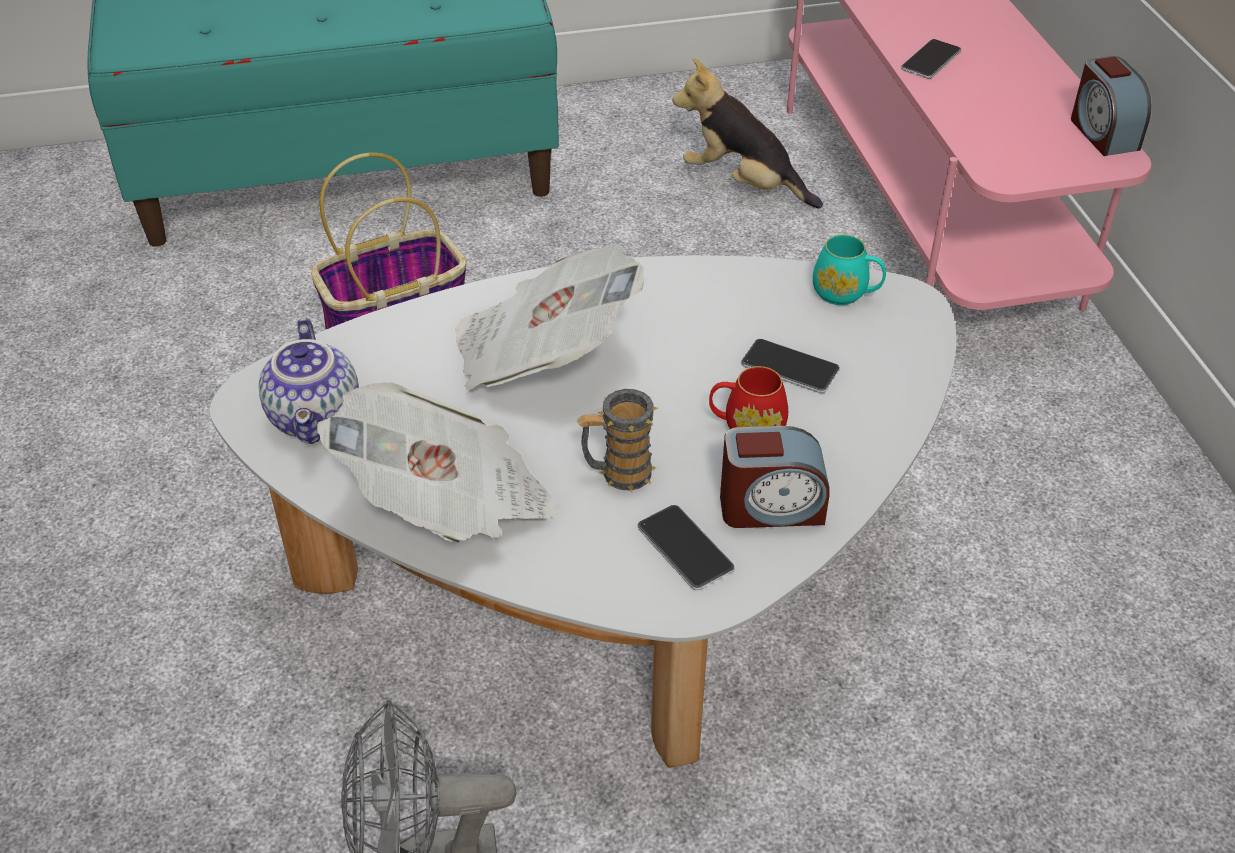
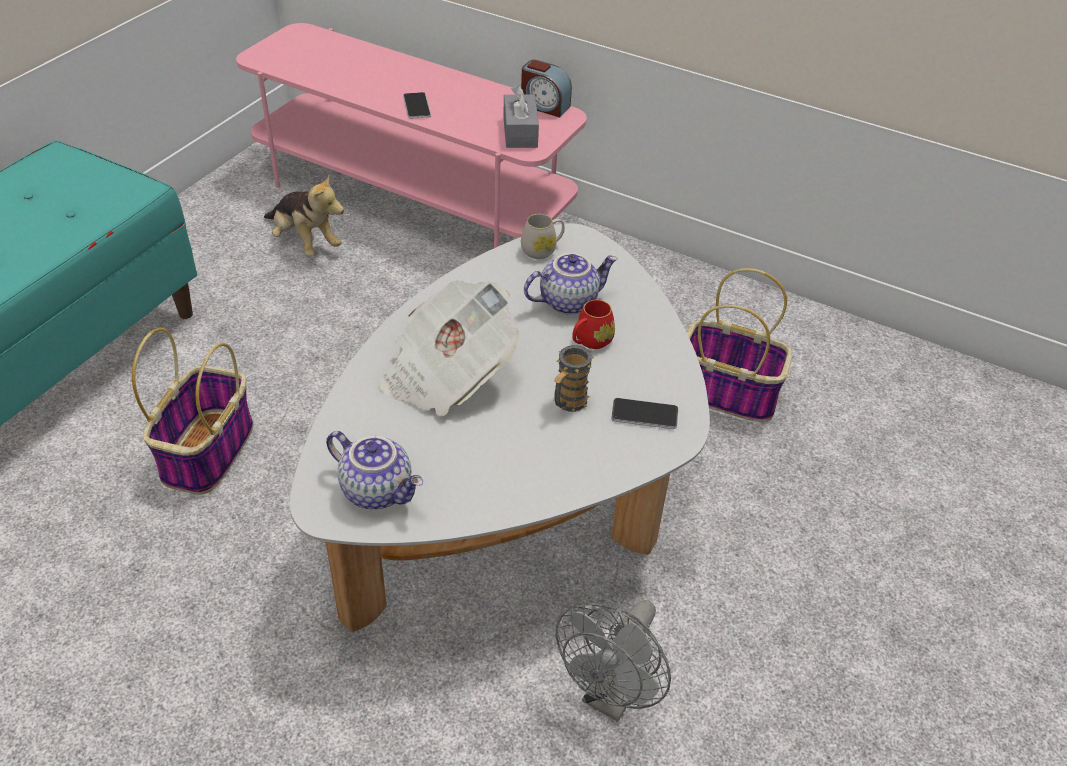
camera: 50 degrees left, 0 degrees up
newspaper [317,382,559,542] -> none
plush toy [672,58,823,208] -> plush toy turned 120 degrees counterclockwise [264,174,344,256]
alarm clock [720,426,830,528] -> none
phone [741,339,840,393] -> teapot [524,253,618,315]
turquoise mug [813,234,886,305] -> white mug [521,214,565,259]
none -> grey tissue box [503,85,539,148]
none -> basket [687,268,792,422]

